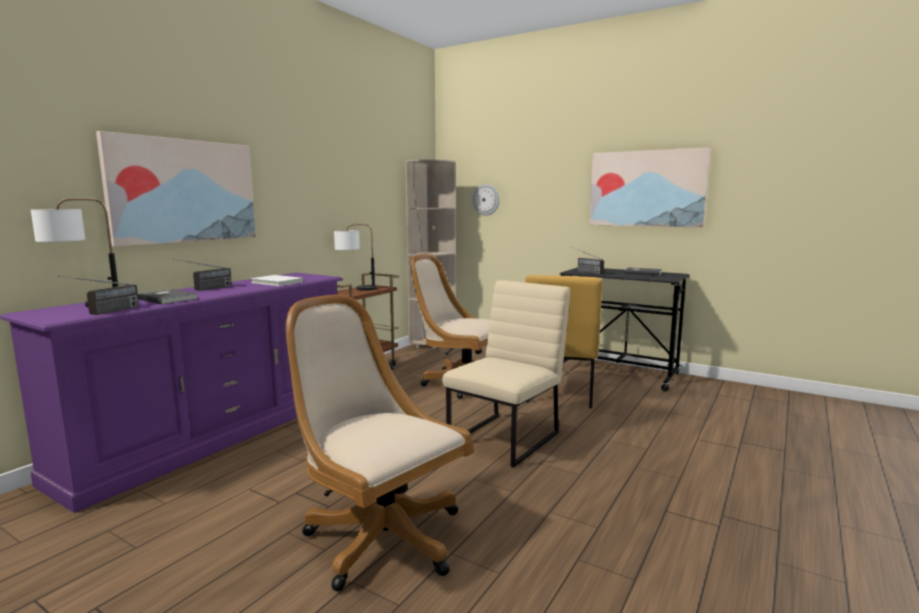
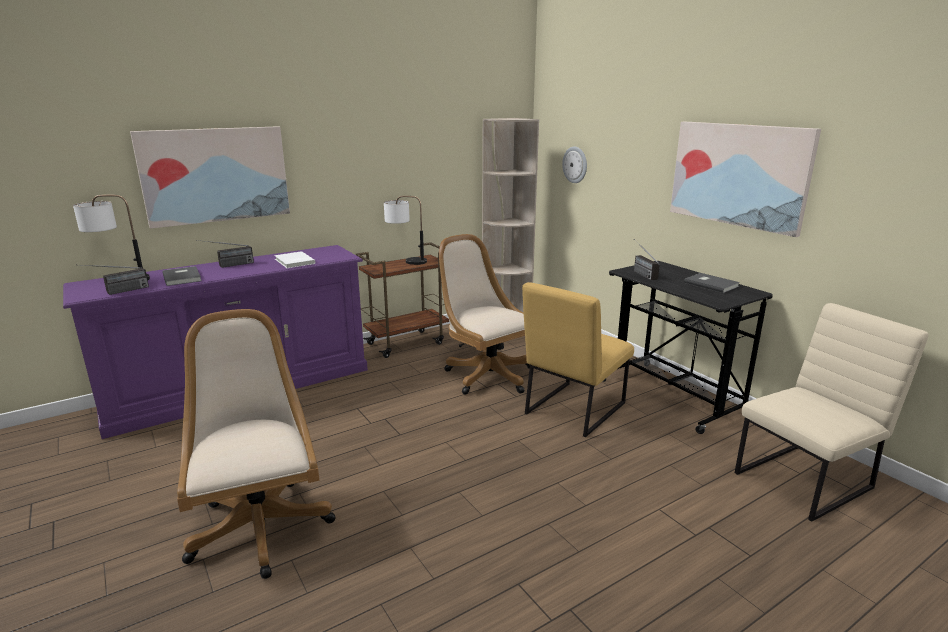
camera: 25 degrees right, 10 degrees up
beige chair [442,280,570,468] -> beige chair moved to [735,303,928,522]

